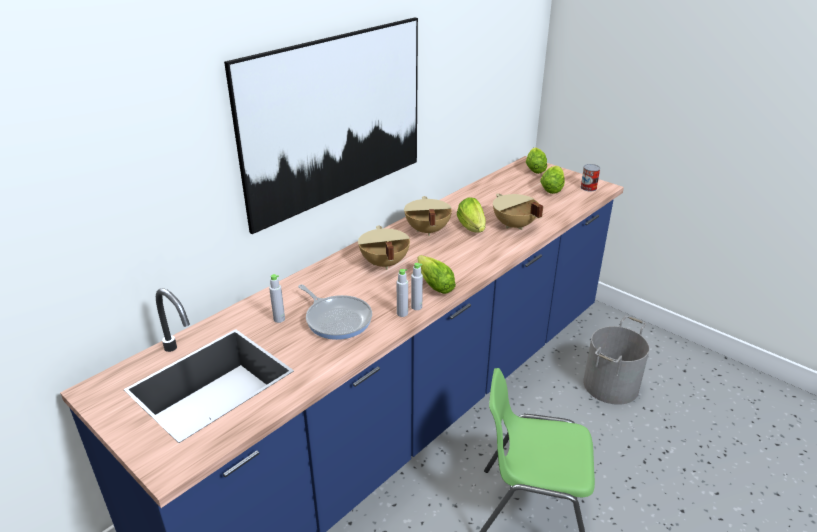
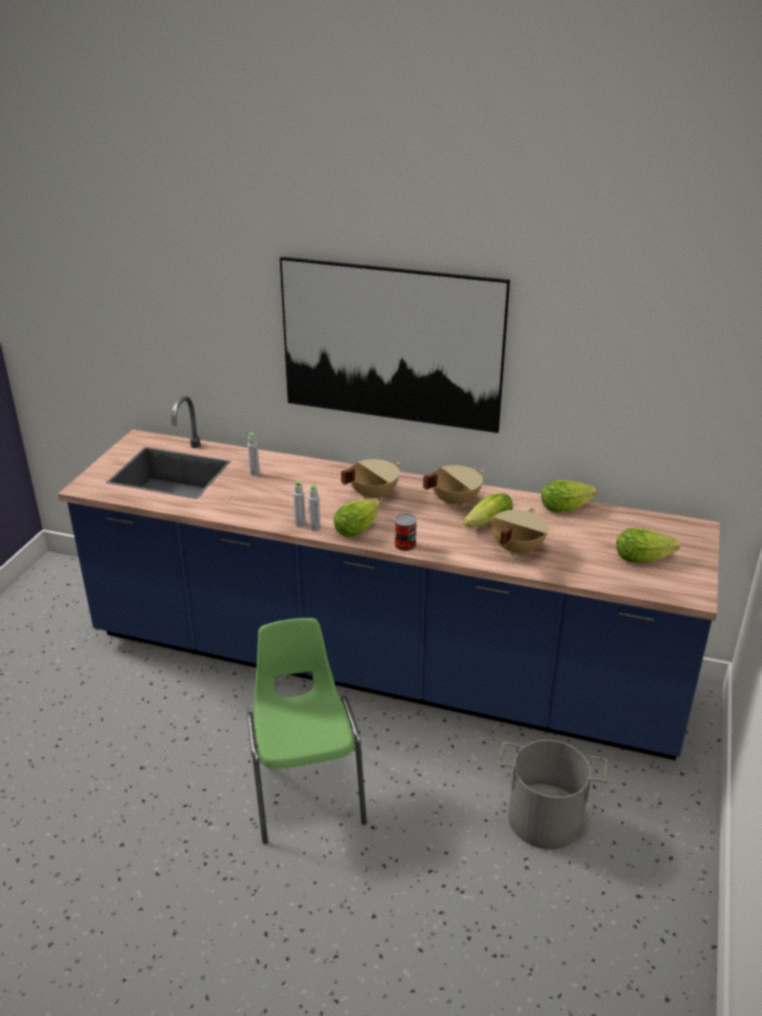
camera: 65 degrees right, 0 degrees up
frying pan [298,284,372,340] -> none
lettuce [526,147,547,174] -> lettuce moved to [541,480,597,512]
can [580,164,600,191] -> can moved to [394,514,417,551]

